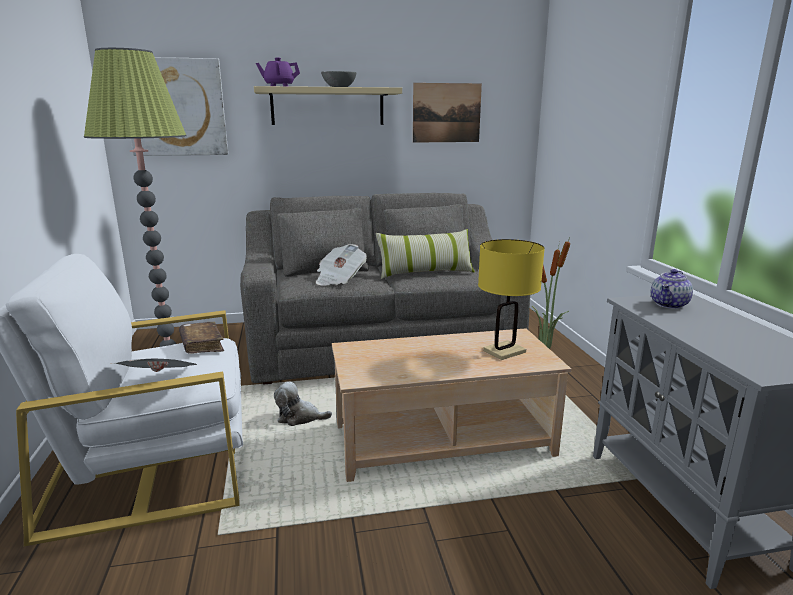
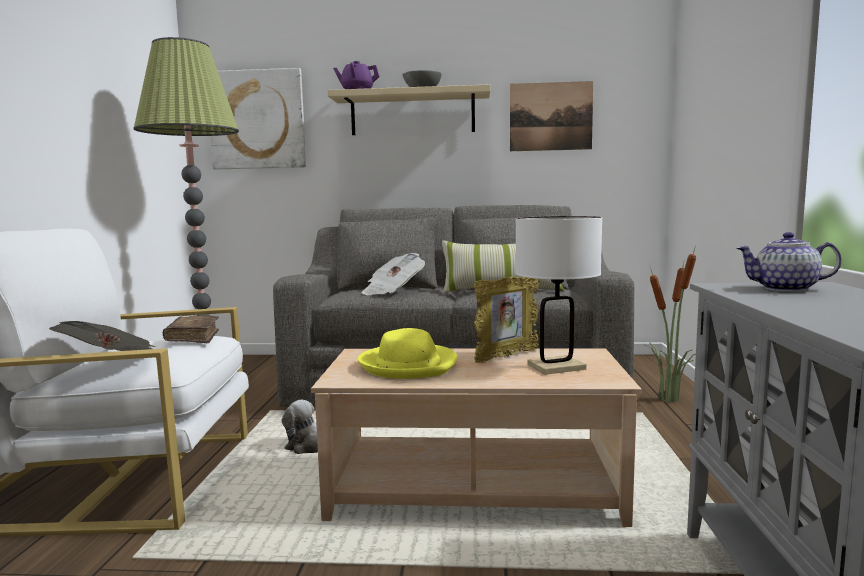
camera: 15 degrees right, 10 degrees down
yellow table lamp [478,239,545,360] -> white table lamp [515,216,602,375]
teapot [651,269,693,309] -> teapot turned 45 degrees clockwise [737,232,842,292]
none -> yellow hat [358,328,458,379]
none -> picture frame [474,276,539,363]

